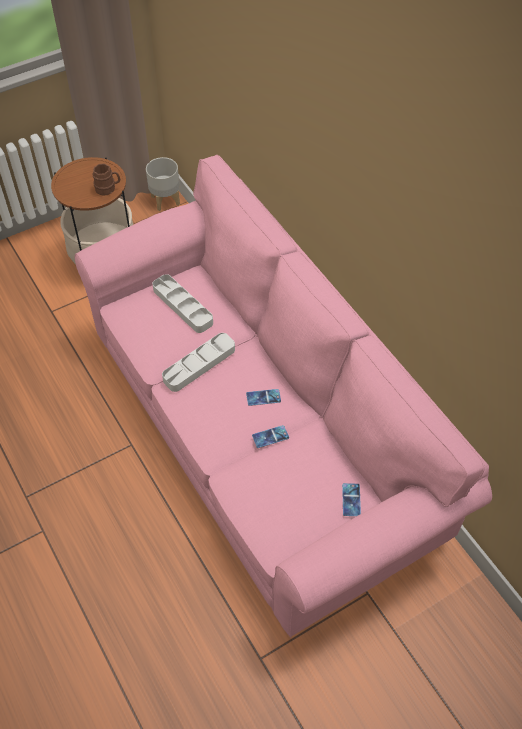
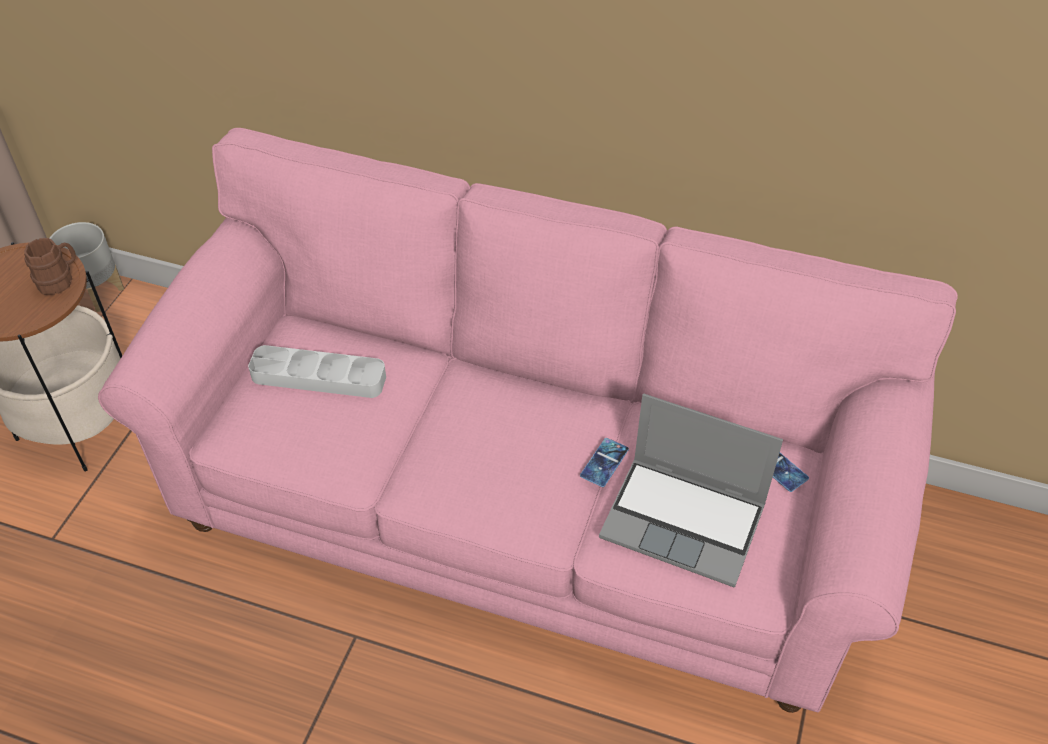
camera: 40 degrees left, 5 degrees down
grey tray [162,333,235,392] -> none
phone [246,389,281,406] -> none
none -> laptop [599,394,783,587]

